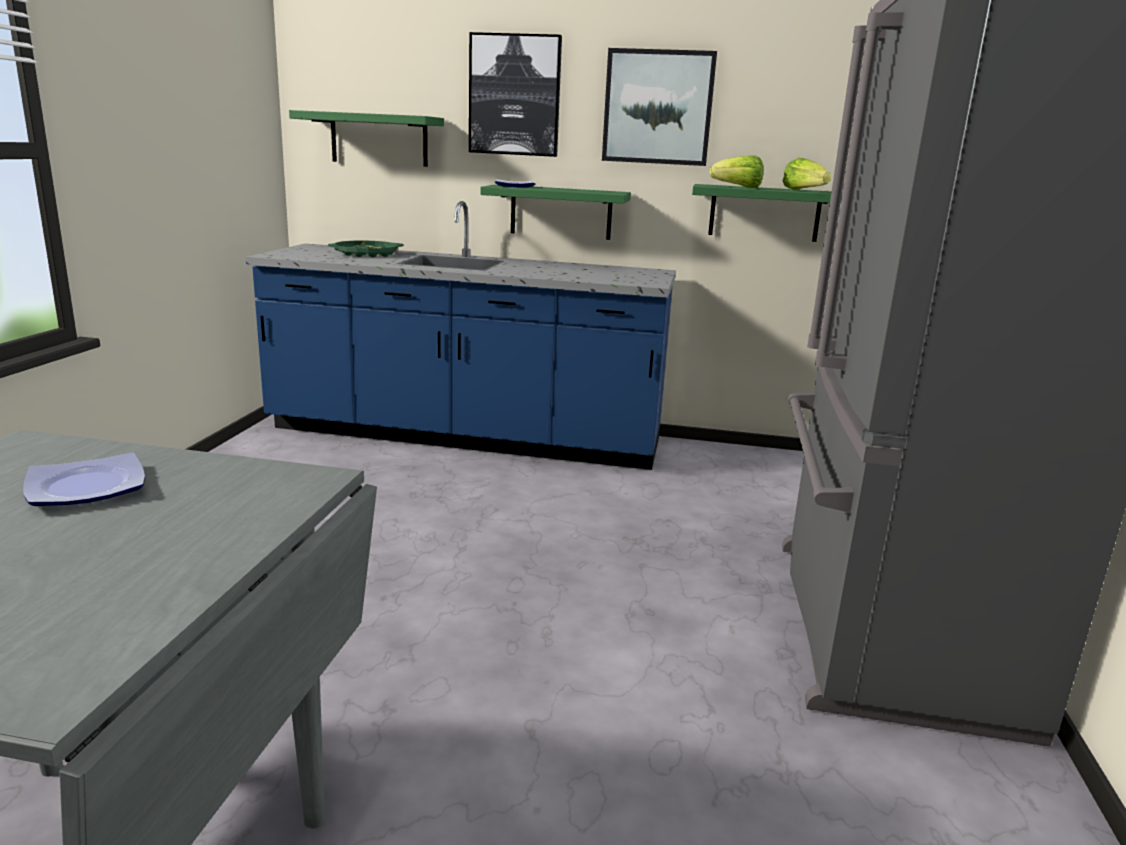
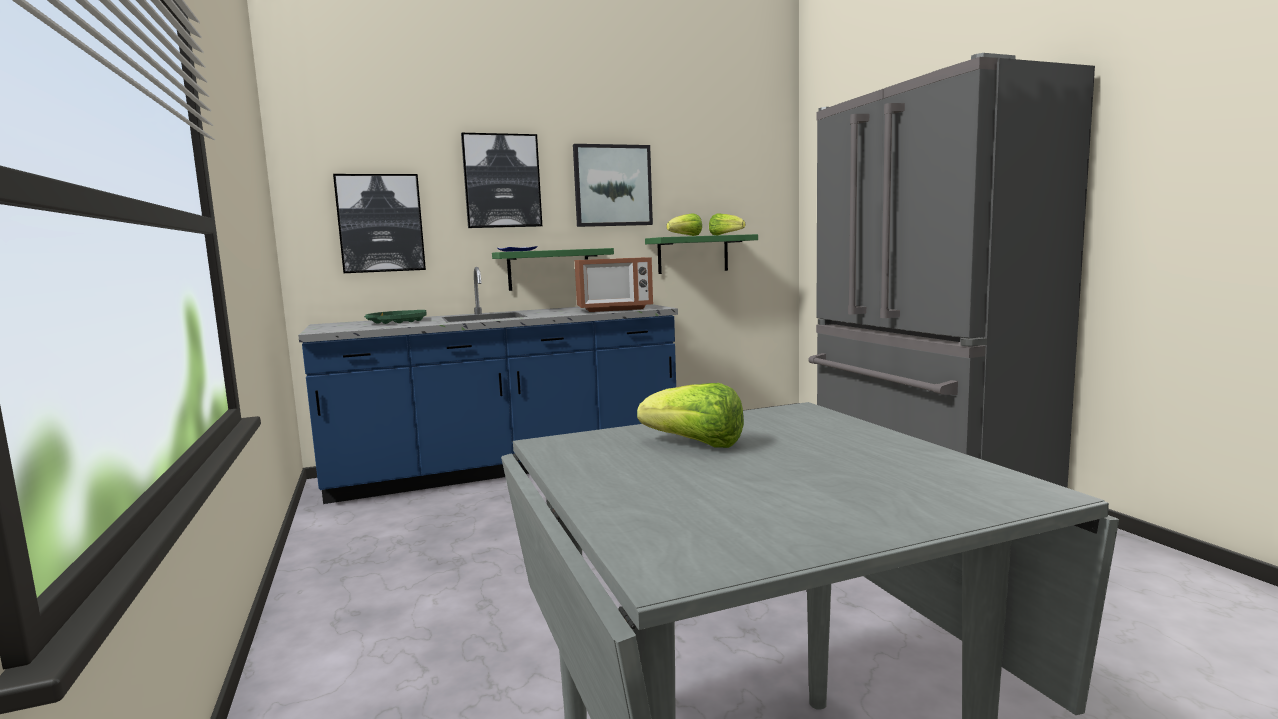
camera: 30 degrees left, 10 degrees down
plate [23,453,145,506] -> lettuce [637,383,744,448]
green shelf [289,110,444,167] -> picture [333,174,426,273]
none -> microwave [575,257,653,312]

